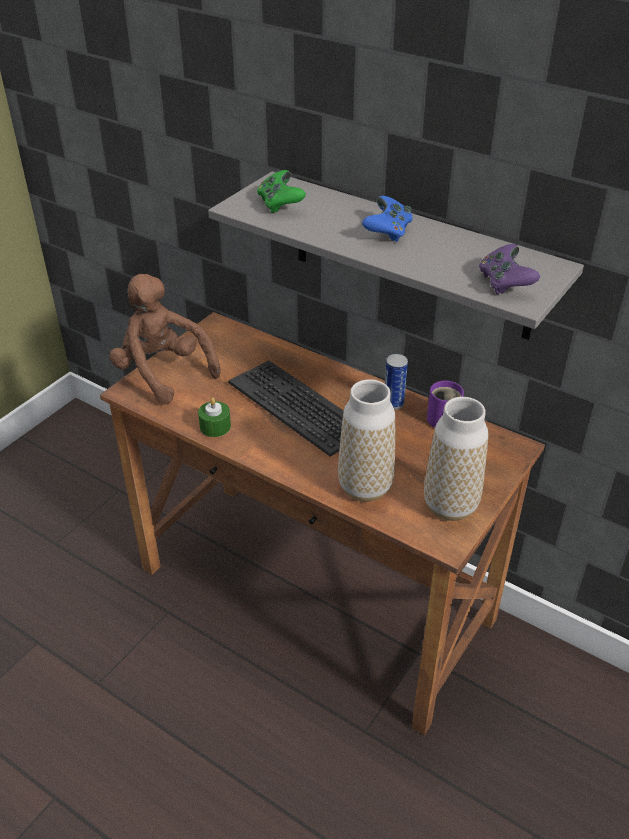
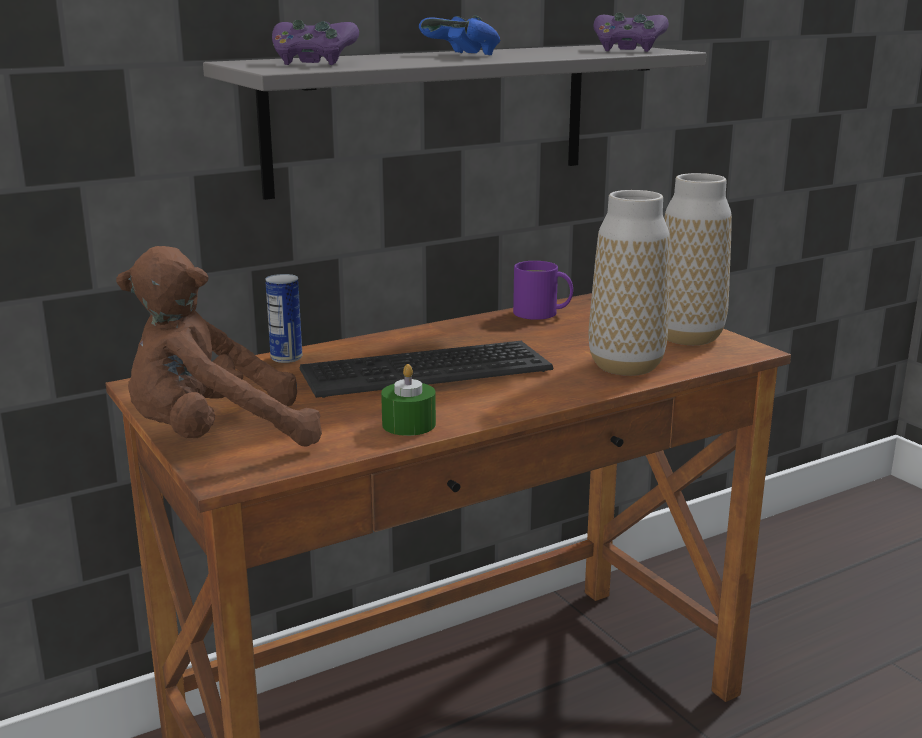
camera: 65 degrees left, 20 degrees down
green game controller [257,170,306,213] -> purple game controller [272,20,359,65]
can [385,354,408,410] -> can moved to [265,274,302,363]

